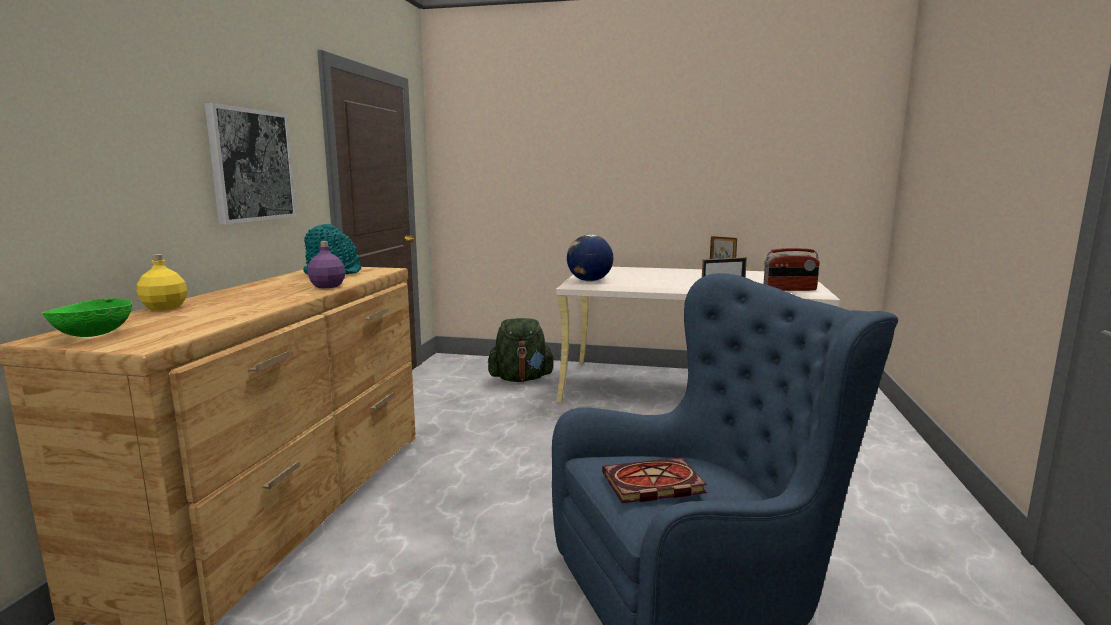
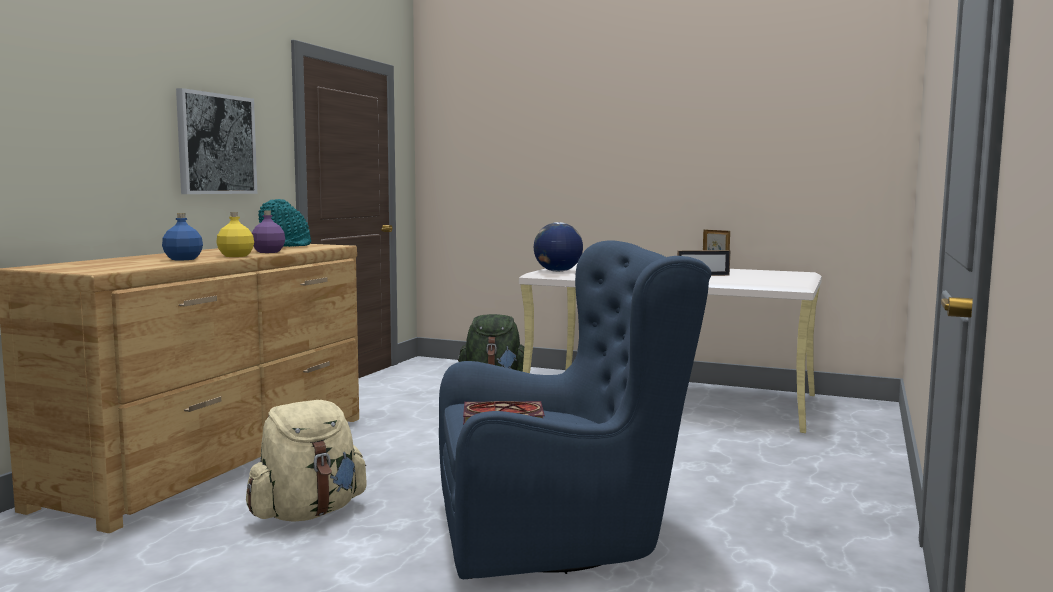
camera: 10 degrees right, 5 degrees down
green bowl [42,298,132,337] -> none
yellow bottle [137,254,188,311] -> yellow bottle moved to [216,212,254,257]
radio [764,248,820,291] -> none
none -> blue bottle [162,213,203,260]
none -> beige backpack [246,400,367,522]

